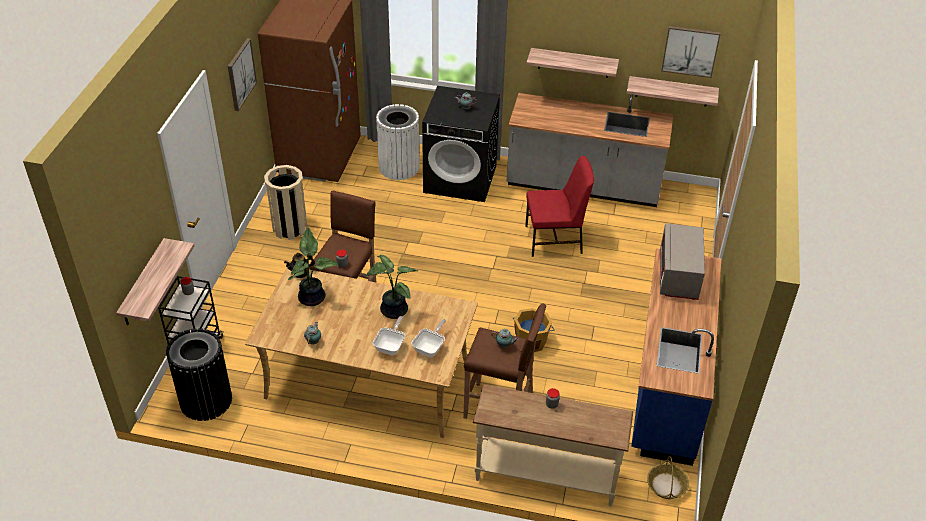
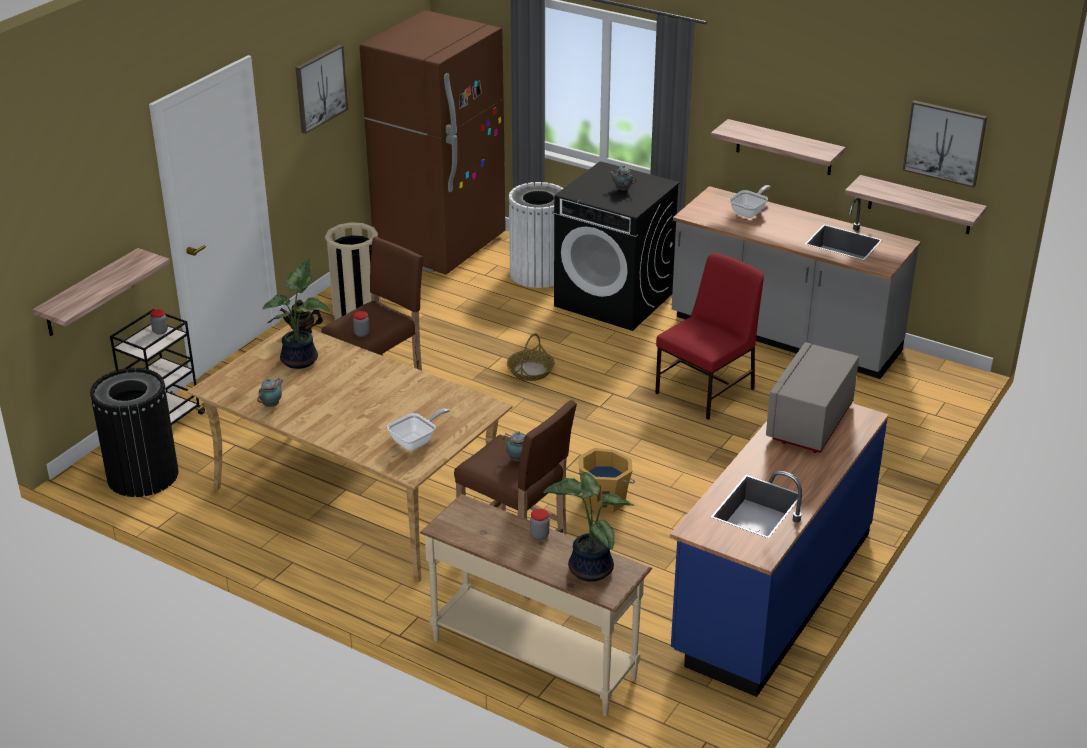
camera: 20 degrees right, 10 degrees down
potted plant [366,255,419,319] -> potted plant moved to [543,472,635,582]
frying pan [373,316,405,355] -> frying pan moved to [729,185,771,218]
red chair [525,156,594,257] -> red chair turned 60 degrees counterclockwise [655,253,764,420]
basket [647,456,689,499] -> basket moved to [507,333,555,381]

